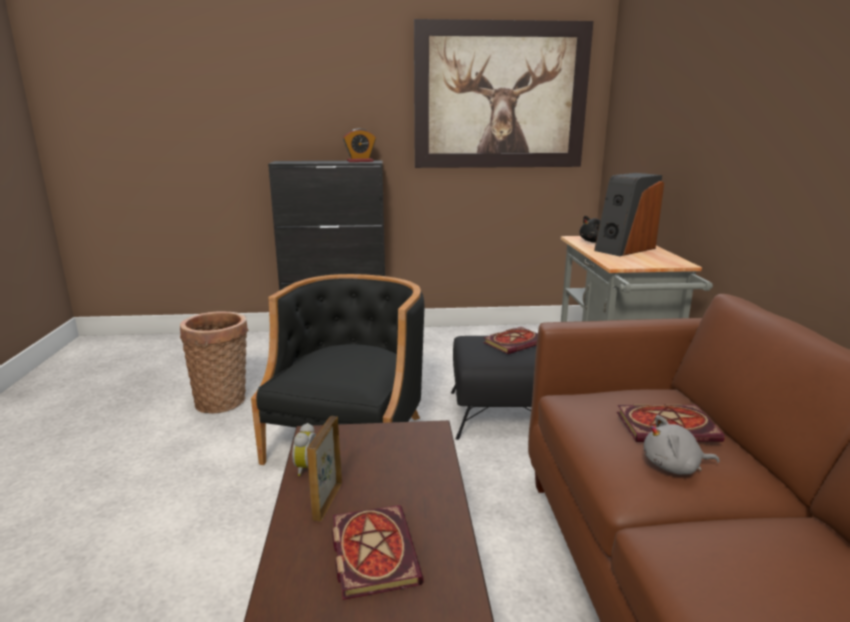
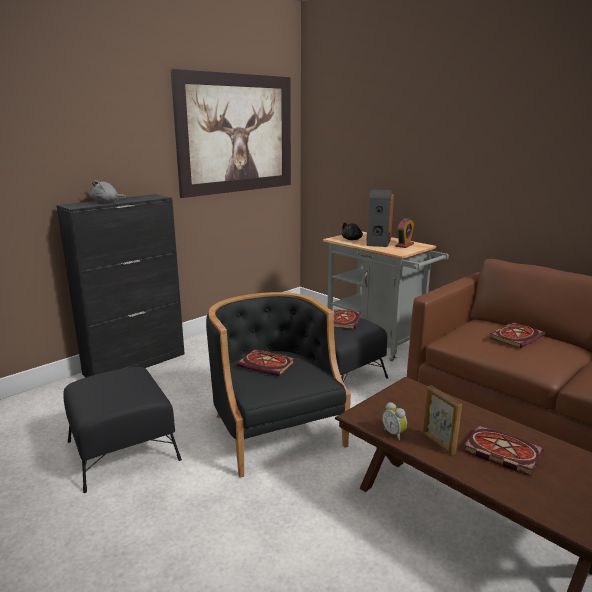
camera: 40 degrees left, 0 degrees up
basket [180,312,249,414] -> black ottoman [63,367,182,493]
alarm clock [343,128,376,162] -> alarm clock moved to [395,218,414,248]
grey plush toy [644,415,720,475] -> grey plush toy moved to [92,180,126,202]
none -> book [237,349,295,376]

